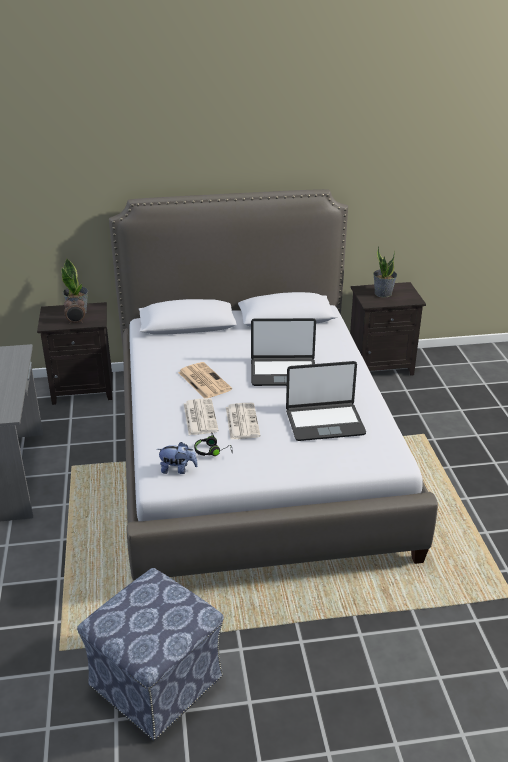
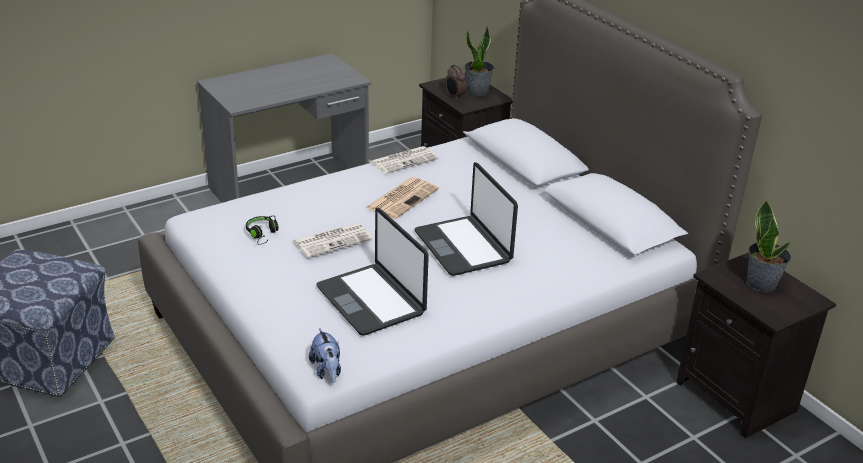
camera: 65 degrees right, 0 degrees up
plush toy [157,442,198,474] -> plush toy moved to [309,328,341,383]
newspaper [184,398,219,435] -> newspaper moved to [370,146,439,174]

